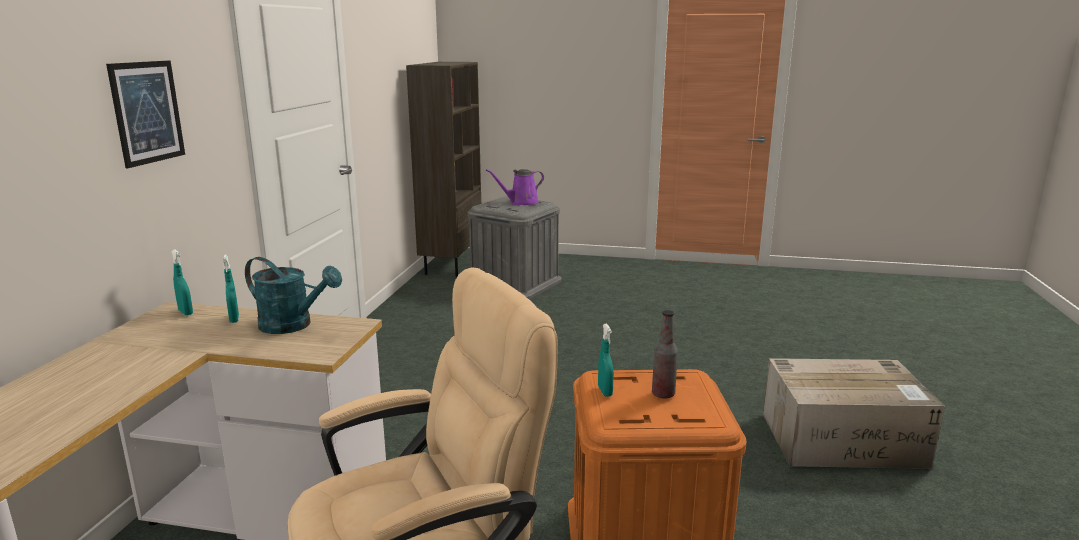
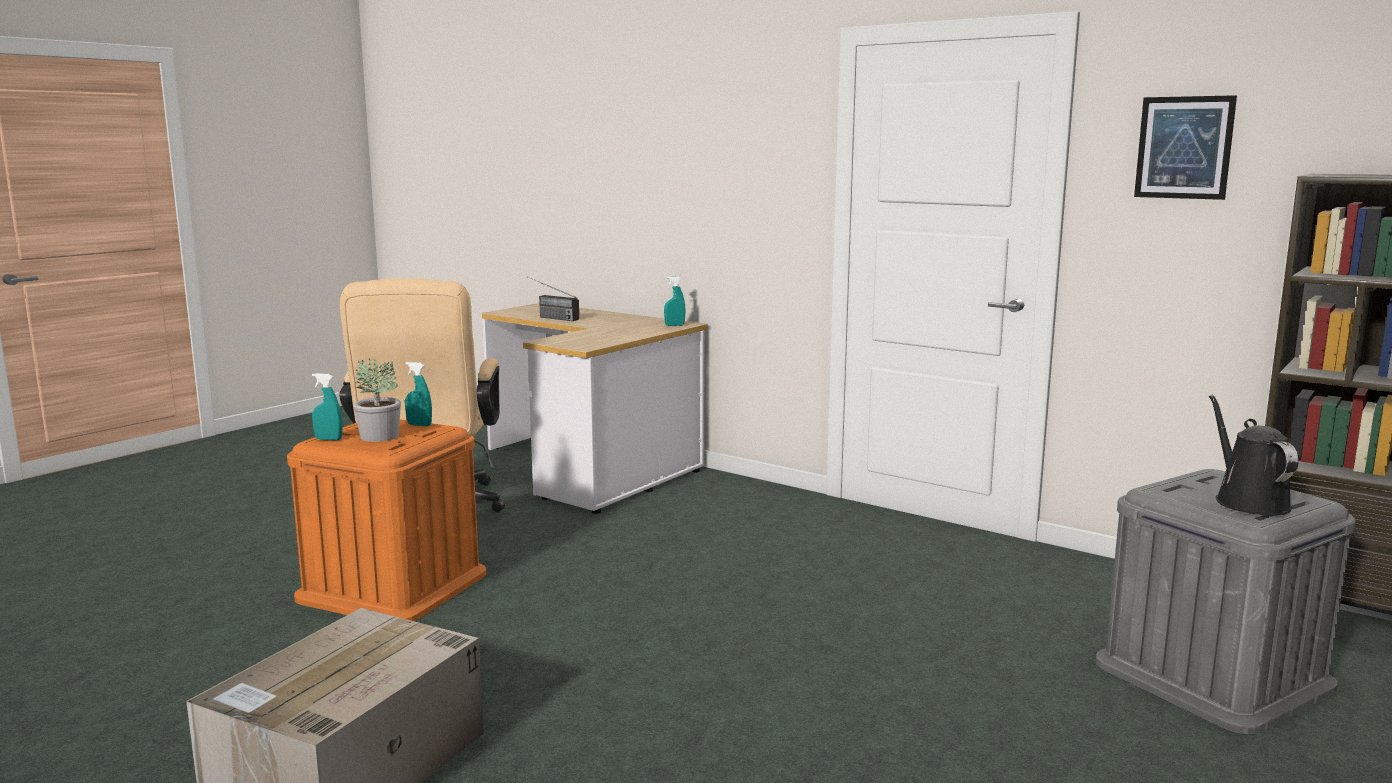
camera: 115 degrees right, 5 degrees down
picture [106,60,185,168] -> picture moved to [1134,95,1237,200]
turquoise spray bottle [223,255,239,323] -> turquoise spray bottle moved to [312,373,343,440]
turquoise watering can [245,257,342,334] -> none
purple watering can [486,169,544,205] -> black watering can [1209,395,1298,516]
bottle [652,310,678,399] -> potted plant [353,358,401,442]
none -> radio [527,276,579,321]

